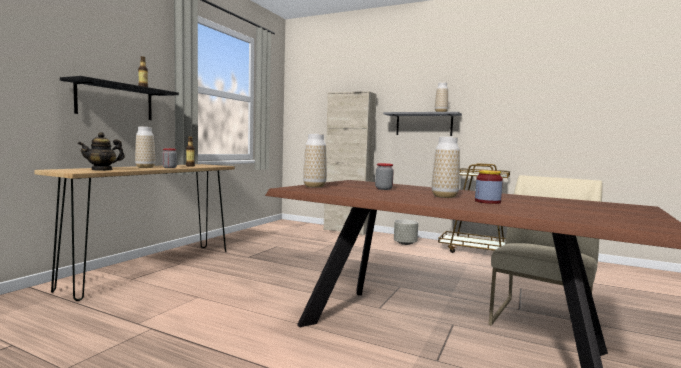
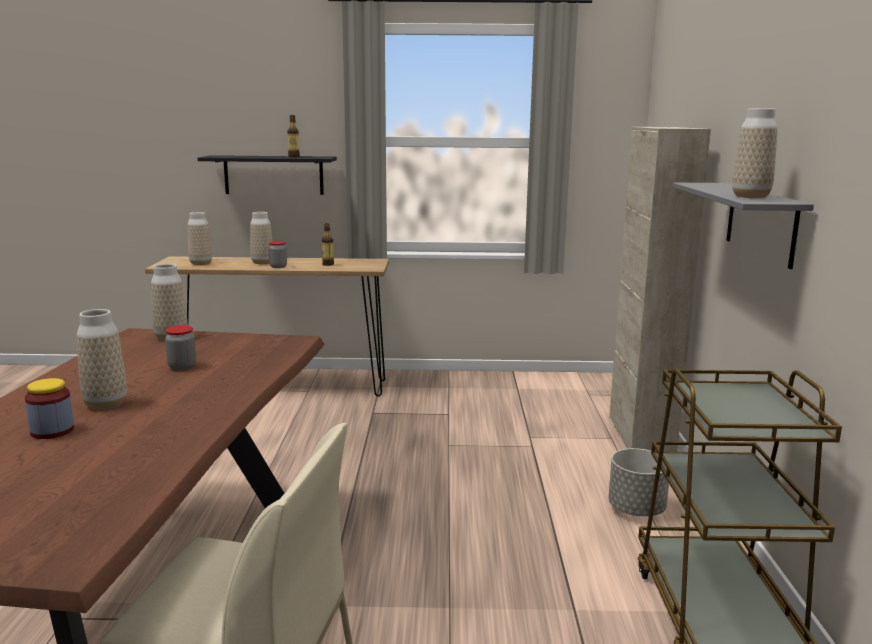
camera: 65 degrees right, 10 degrees up
teapot [78,132,125,171] -> vase [187,212,212,265]

